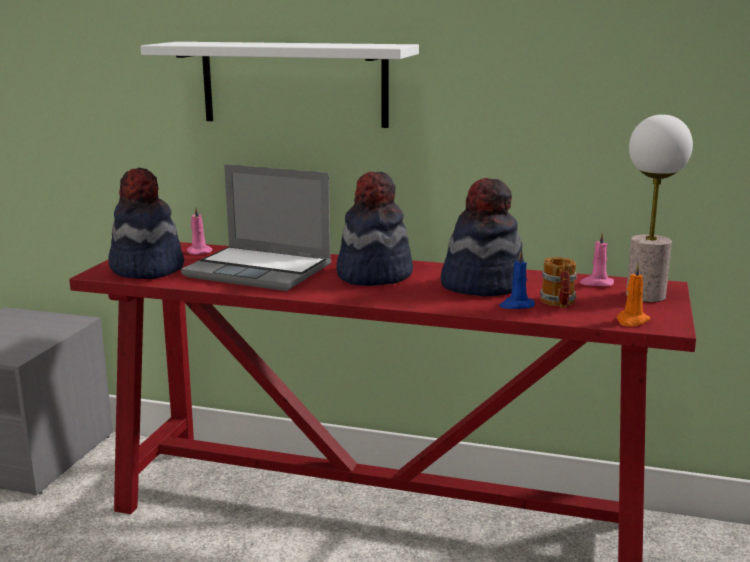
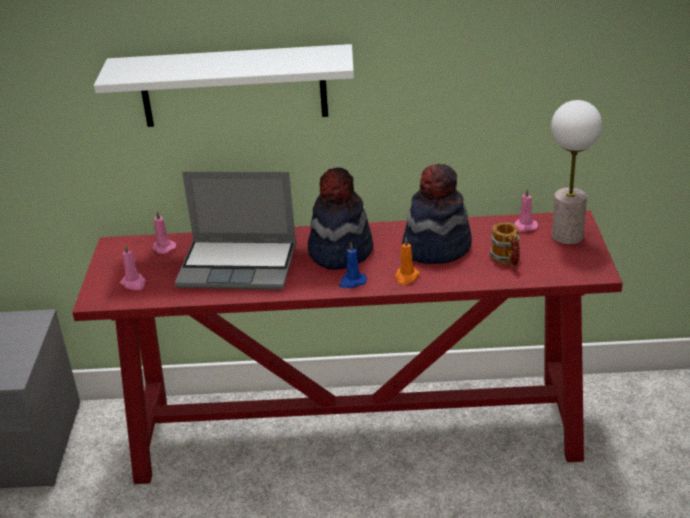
camera: 15 degrees left, 15 degrees up
hat [108,168,184,279] -> pink candle [120,244,146,290]
blue candle [499,251,535,309] -> blue candle moved to [339,243,367,288]
orange candle [616,264,650,327] -> orange candle moved to [395,237,420,285]

